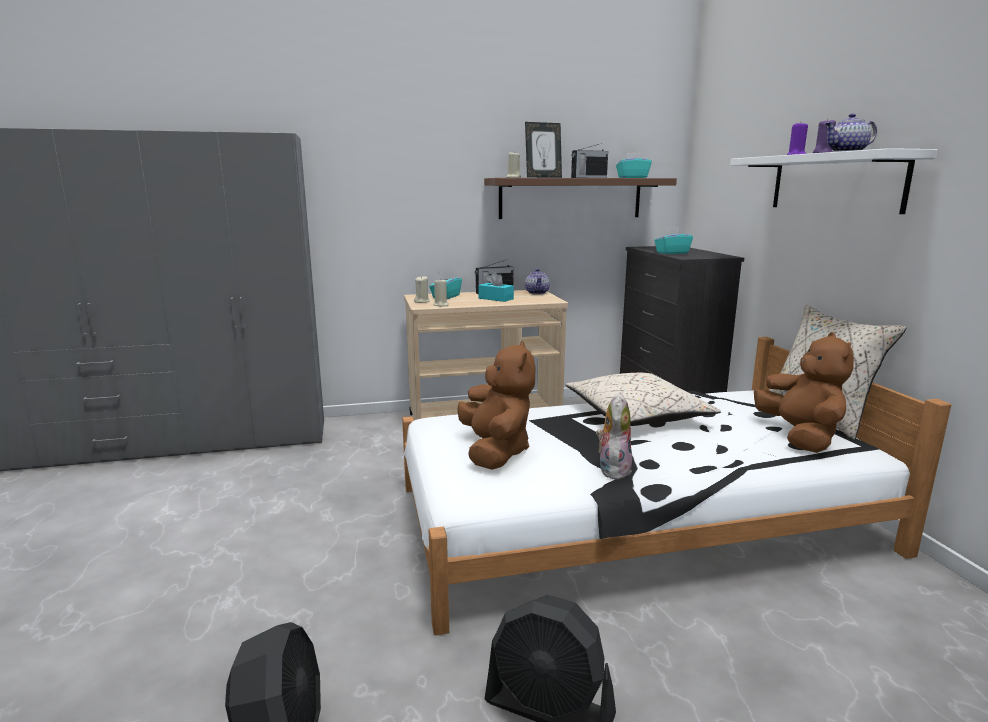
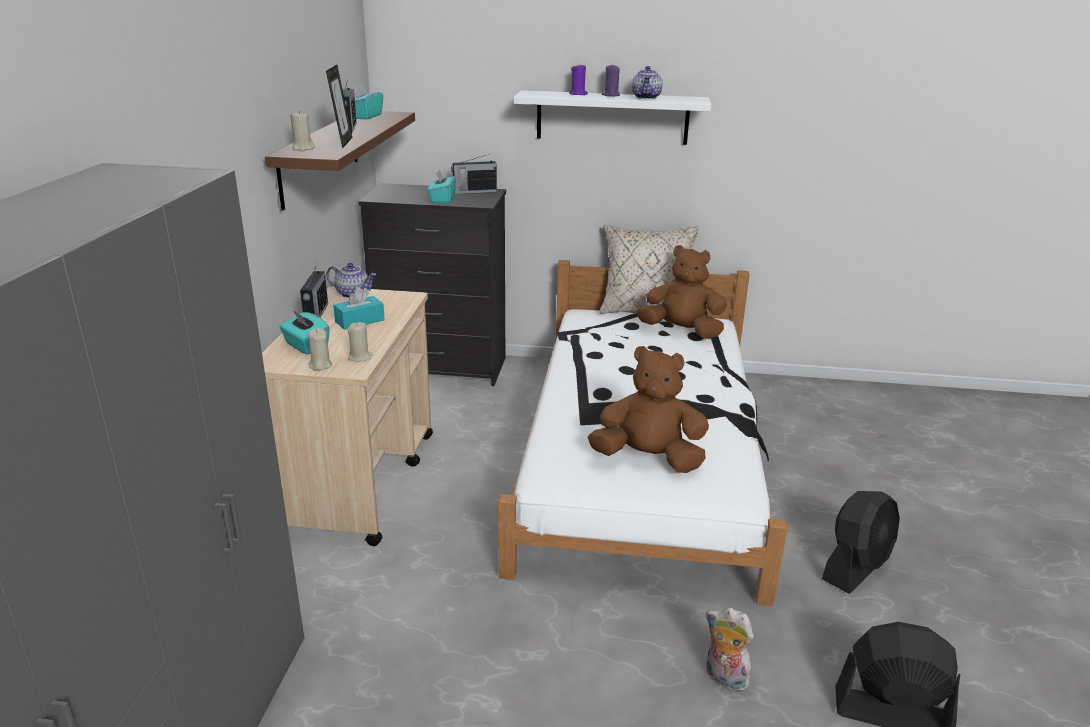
camera: 70 degrees left, 10 degrees up
beige pillow [565,373,721,426] -> none
plush toy [596,392,632,480] -> plush toy moved to [706,607,754,692]
none -> radio [451,154,497,194]

